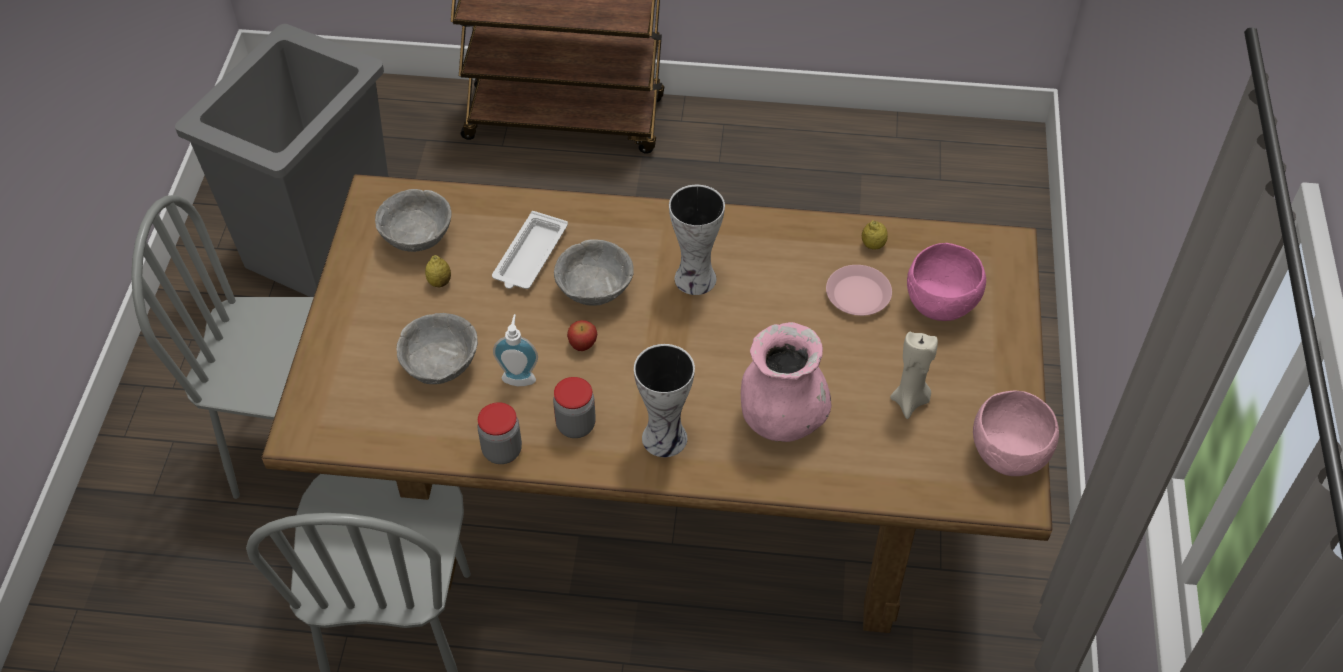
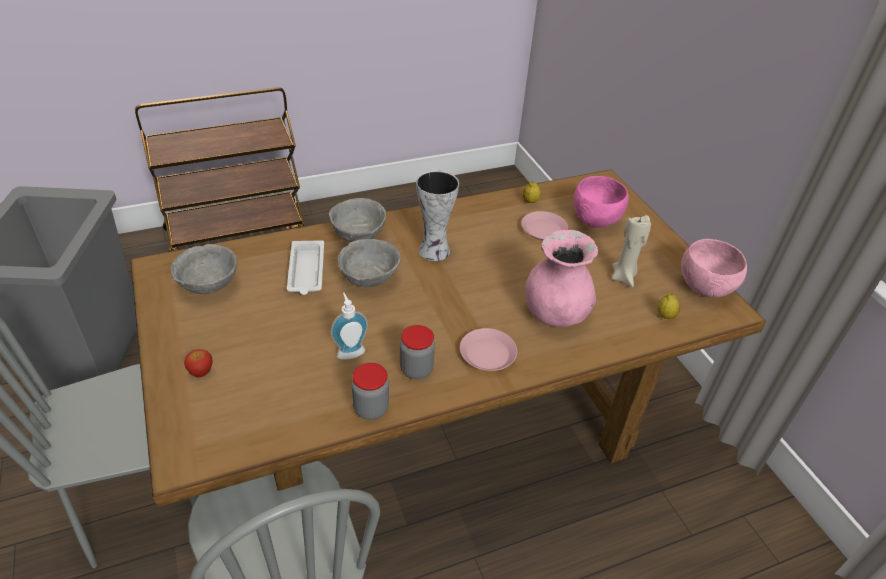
camera: 30 degrees left, 10 degrees down
grey bowl [397,313,478,384] -> grey bowl moved to [329,198,386,242]
lemon [425,255,451,287] -> lemon moved to [657,292,680,319]
apple [567,320,597,351] -> apple moved to [184,349,213,378]
vase [634,344,695,457] -> pink plate [460,328,517,371]

